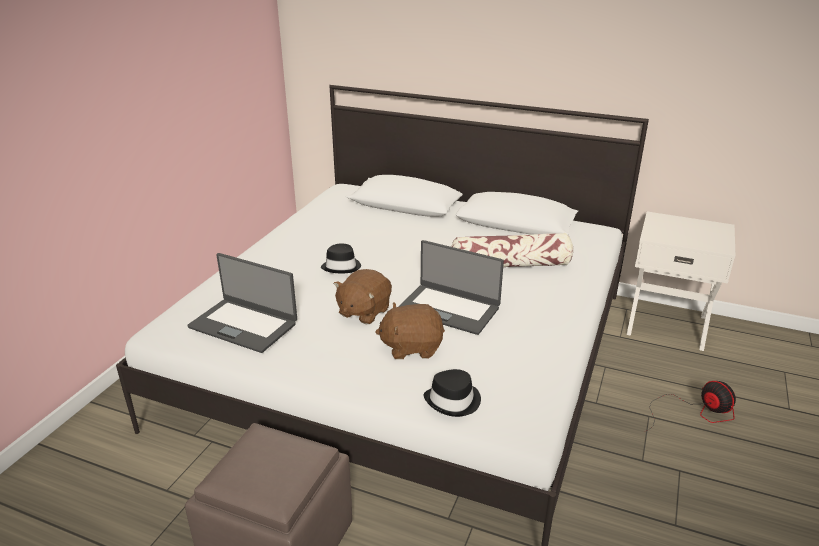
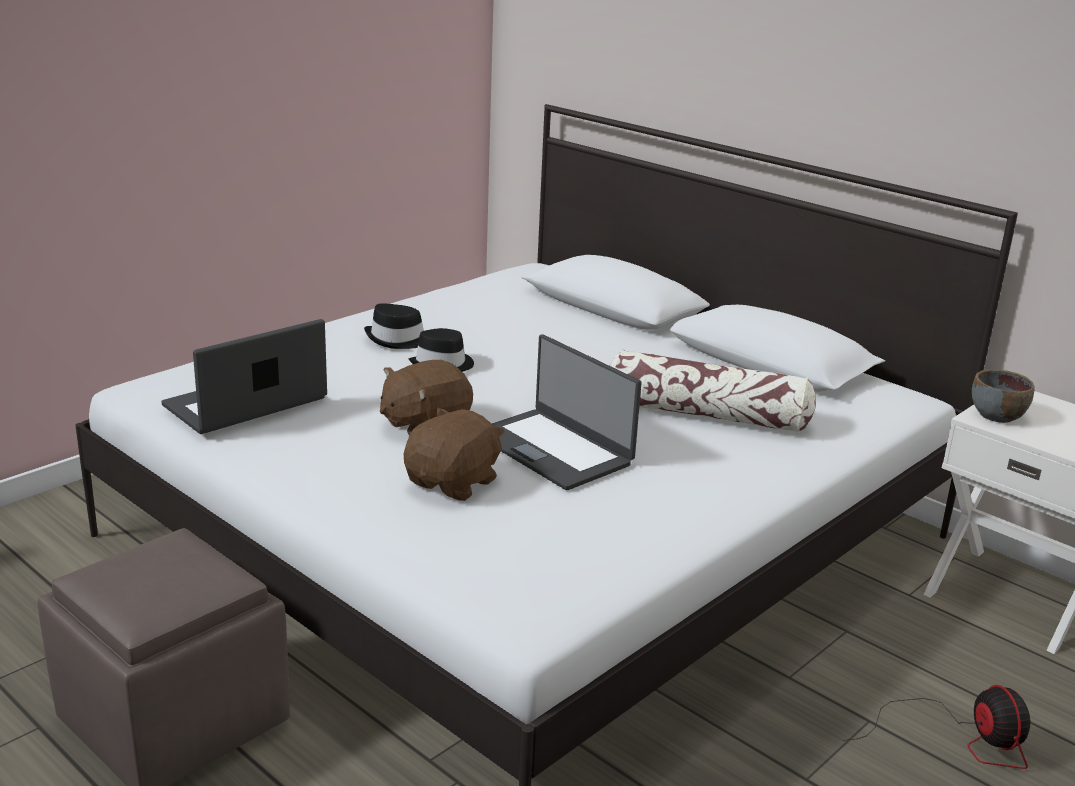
camera: 20 degrees right, 5 degrees down
laptop [187,253,297,353] -> laptop turned 90 degrees clockwise [161,319,327,434]
brown plush toy [376,302,445,359] -> brown plush toy turned 105 degrees clockwise [404,408,505,501]
black hat [424,369,481,417] -> black hat moved to [364,303,424,349]
none -> grey bowl [972,370,1035,423]

